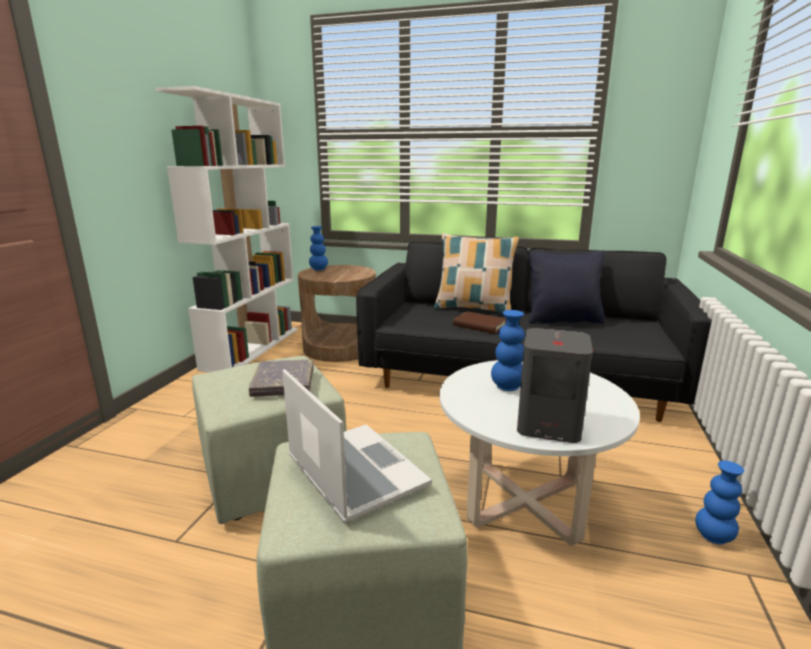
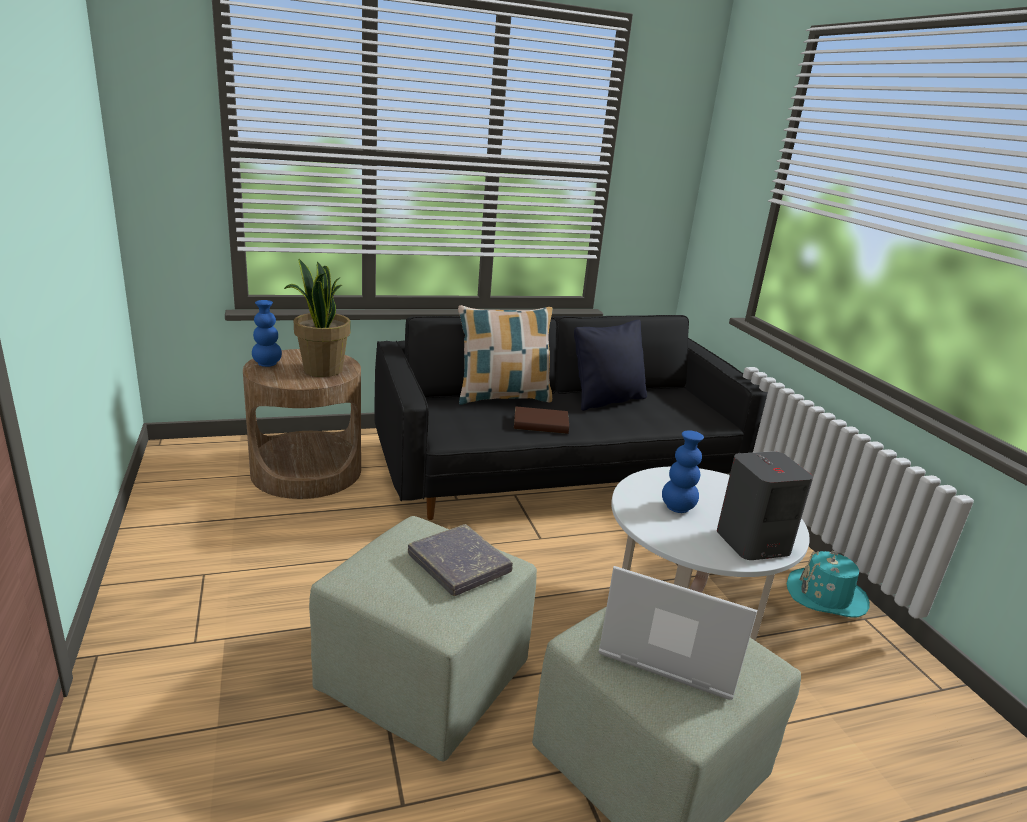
camera: 35 degrees left, 5 degrees up
white bookcase [155,86,297,372] -> none
blue vase [695,461,744,544] -> turquoise hat [787,551,870,618]
none -> potted plant [284,259,350,377]

